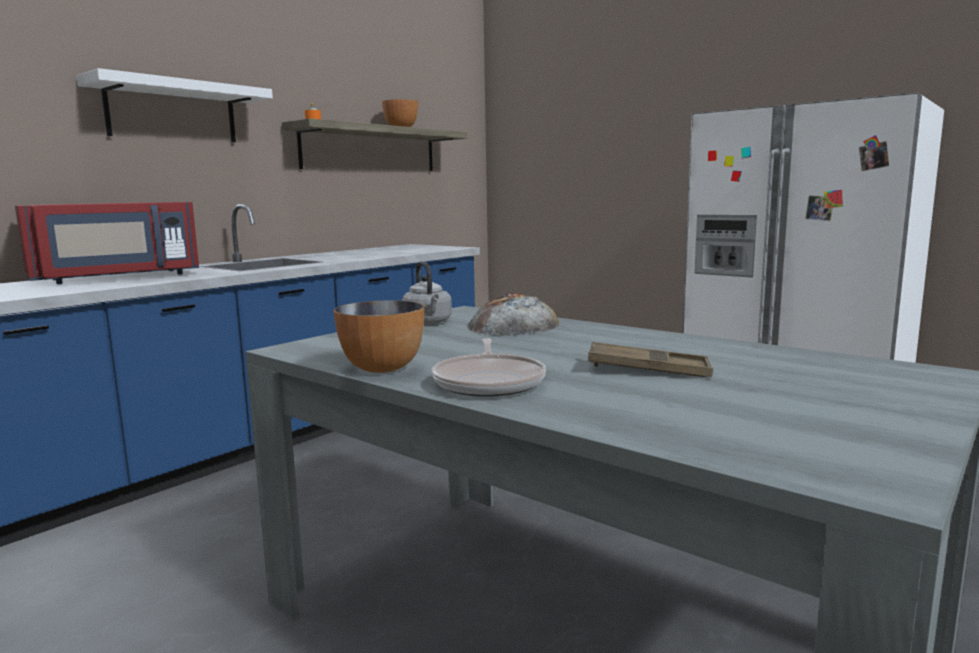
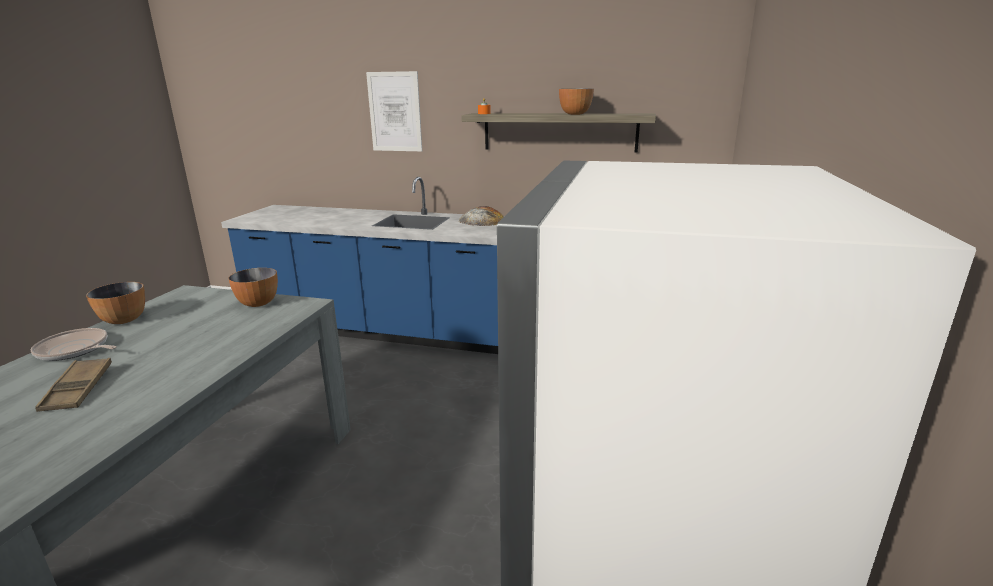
camera: 65 degrees right, 10 degrees up
red microwave [15,202,199,284] -> none
white shelf [77,68,273,142] -> picture [366,71,422,151]
grey kettle [402,261,452,325] -> bowl [229,268,278,307]
frying pan [432,338,546,397] -> frying pan turned 45 degrees clockwise [31,328,117,361]
bread [468,293,559,336] -> bread moved to [459,206,504,226]

